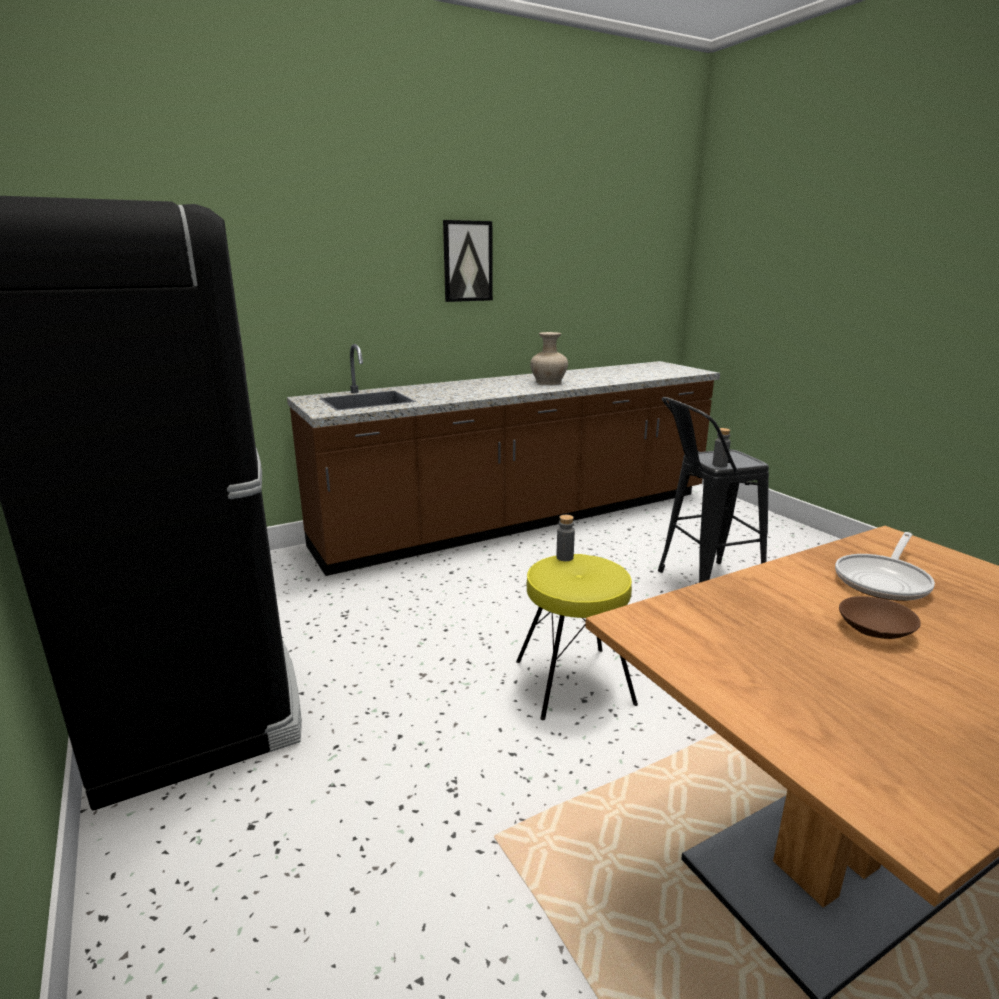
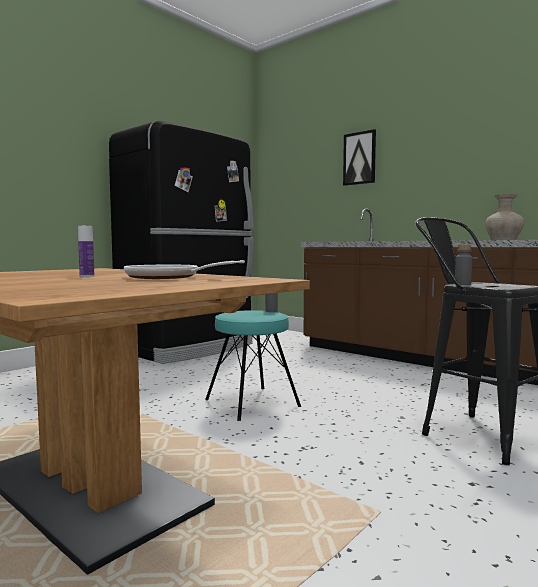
camera: 70 degrees right, 15 degrees down
picture [443,220,493,302] -> picture moved to [343,129,376,186]
yellow stool [516,554,638,720] -> turquoise stool [205,310,301,421]
brown bowl [839,596,921,639] -> bottle [78,226,94,277]

